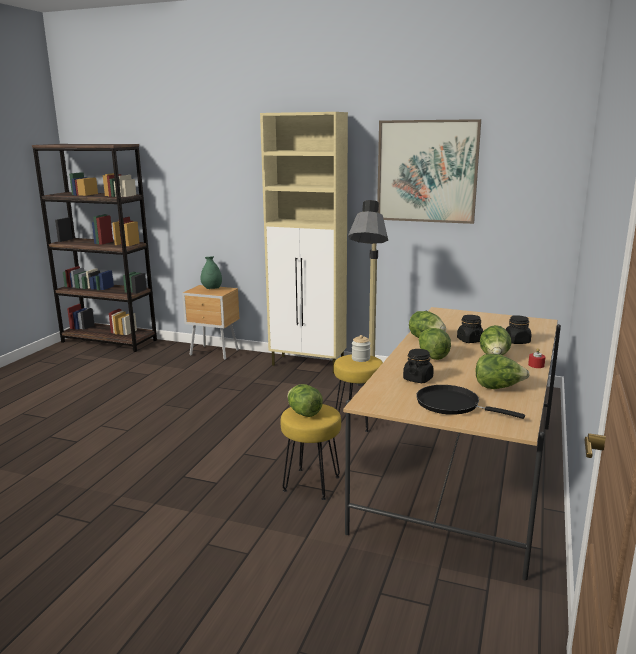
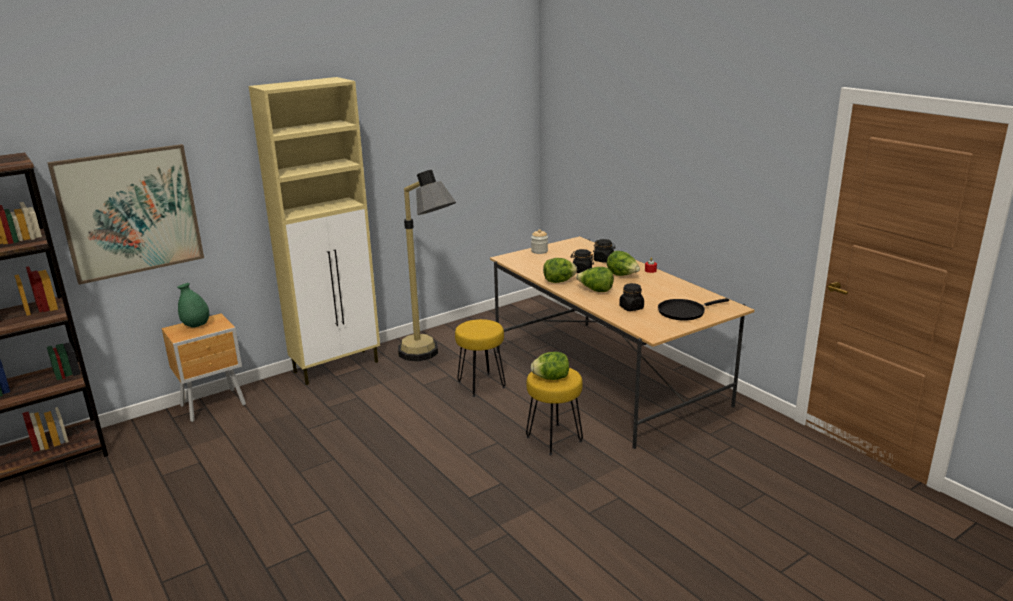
camera: 55 degrees left, 5 degrees up
jar [352,335,371,362] -> jar moved to [531,229,548,254]
picture [377,119,481,224] -> picture moved to [47,144,204,285]
lettuce [475,354,530,389] -> none

